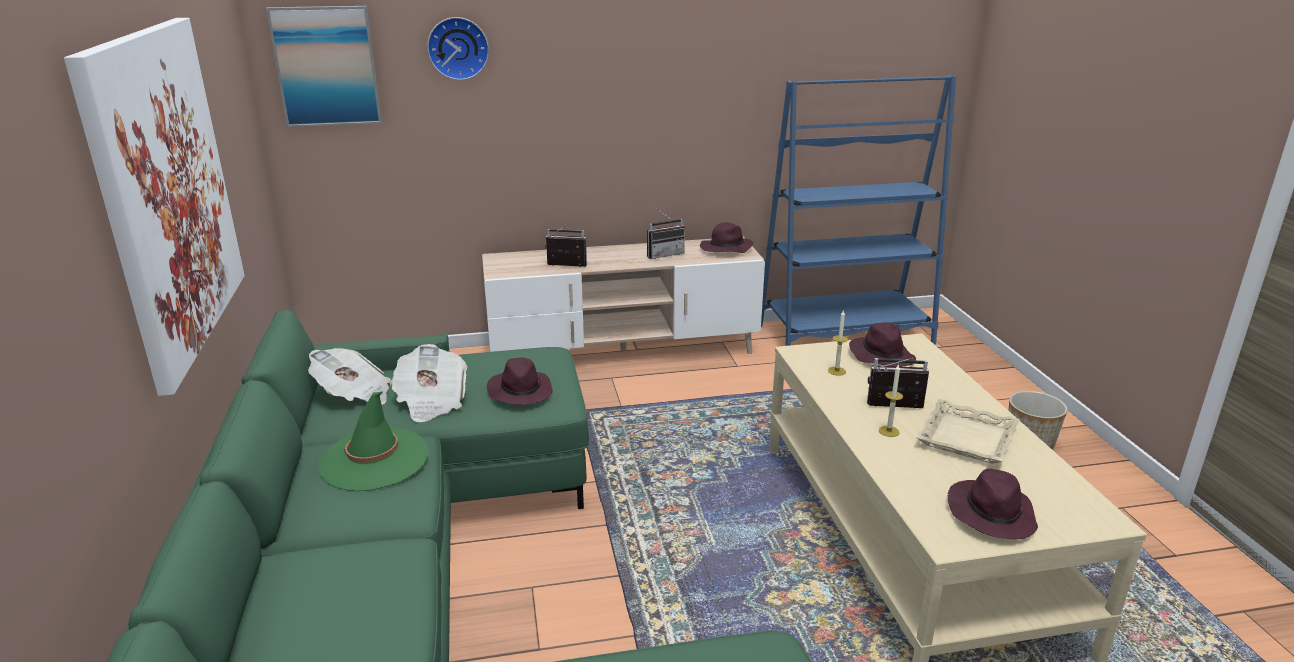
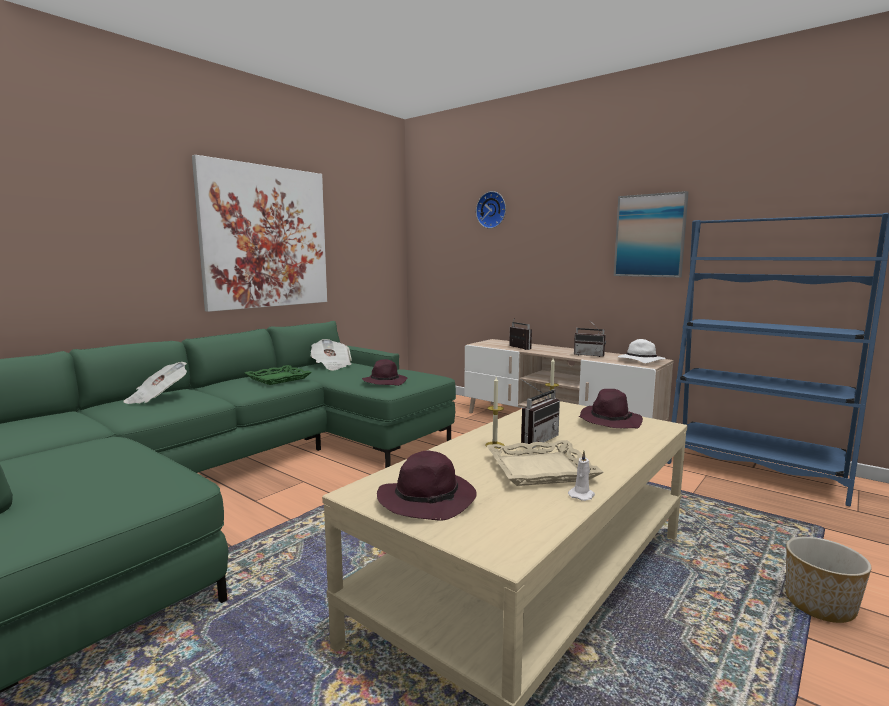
camera: 50 degrees right, 15 degrees down
picture [266,6,382,127] -> picture moved to [614,191,689,277]
green hat [319,391,428,491] -> green tray [245,365,312,385]
newspaper [390,344,467,423] -> newspaper moved to [124,362,187,404]
purple hat [700,222,754,253] -> white hat [618,339,666,363]
radio [867,358,929,408] -> radio turned 75 degrees clockwise [521,379,560,449]
none -> white candle [568,451,595,501]

